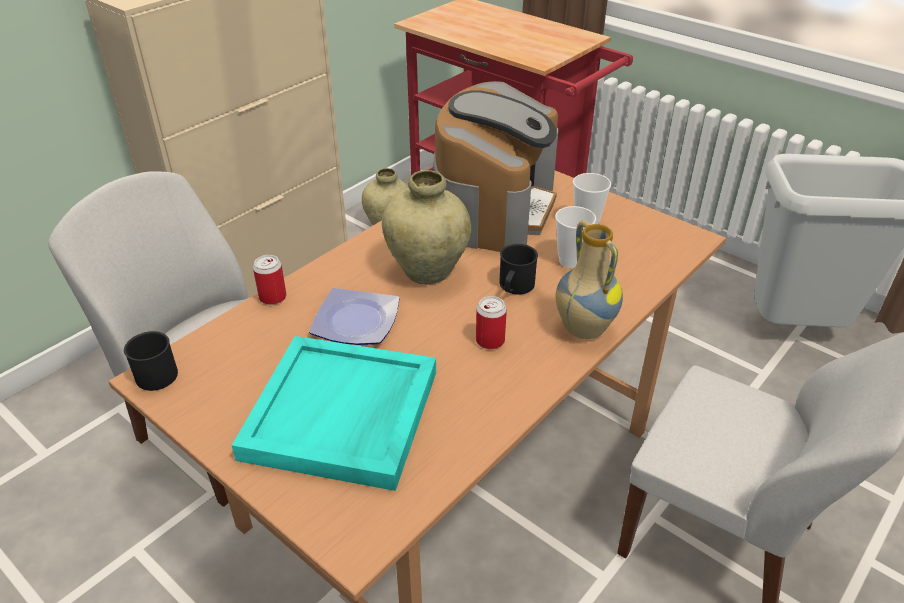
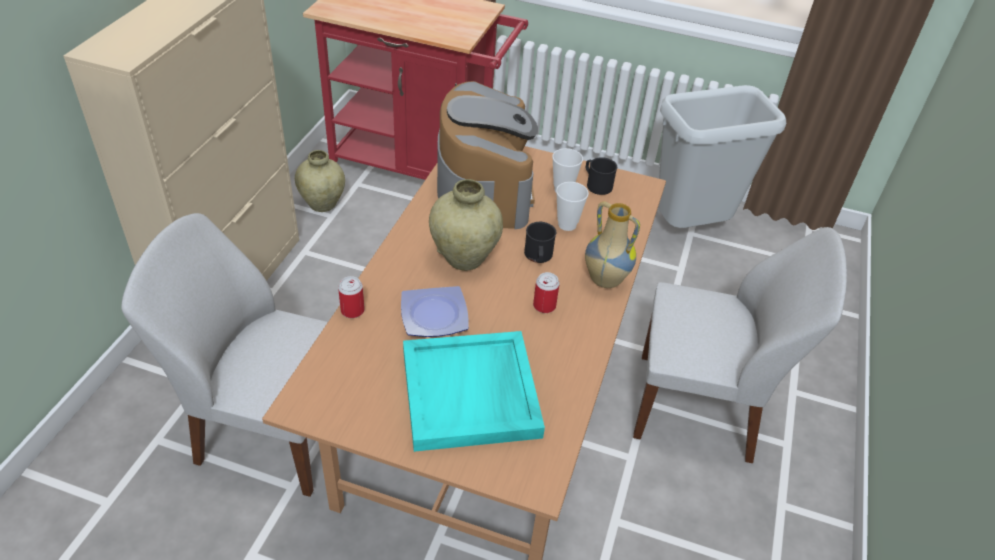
camera: 25 degrees left, 5 degrees up
black mug [124,331,178,391] -> black mug moved to [586,157,617,195]

